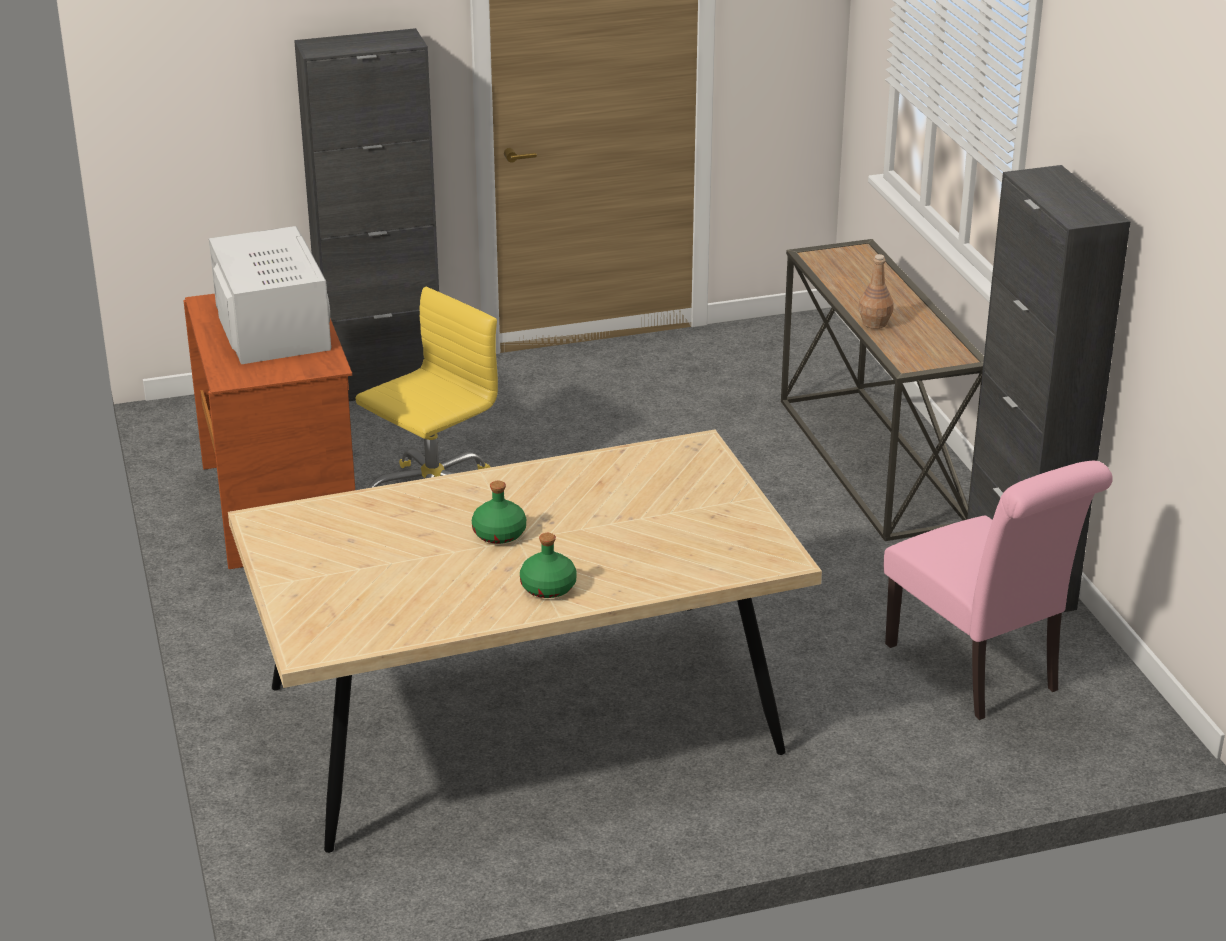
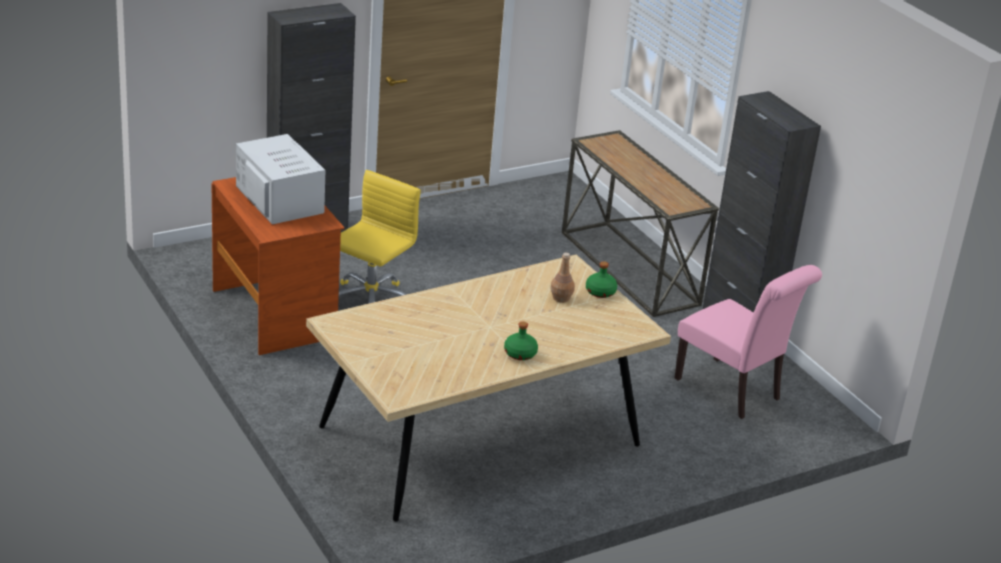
camera: 15 degrees left, 0 degrees up
green bottle [472,481,526,544] -> green bottle moved to [586,261,617,298]
brown bottle [858,254,894,329] -> brown bottle moved to [550,253,575,303]

